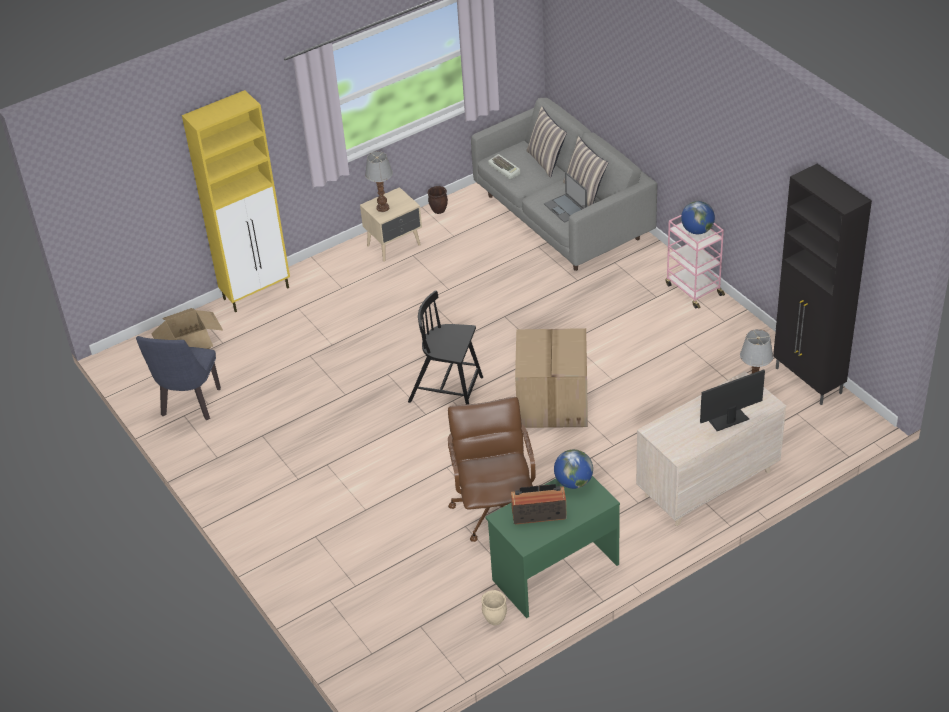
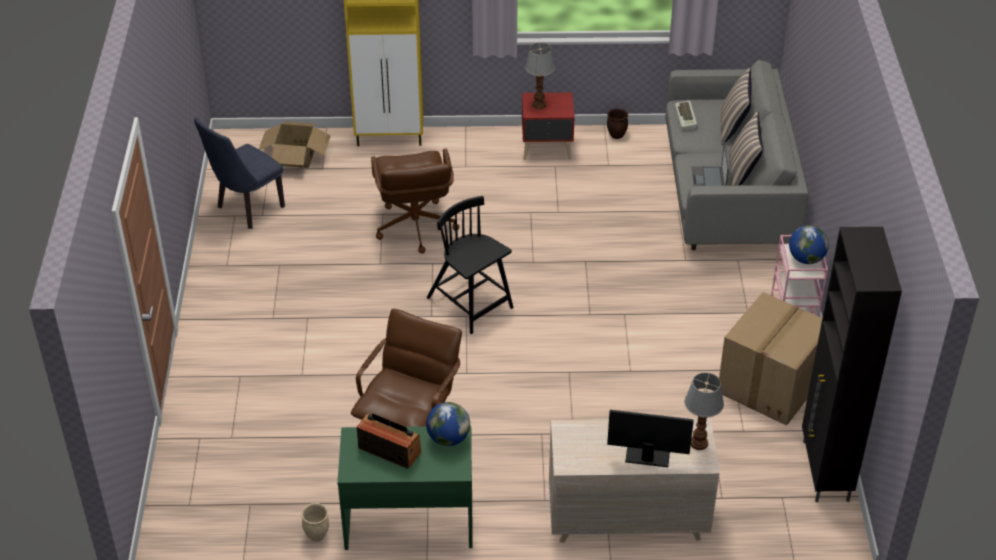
camera: 30 degrees right, 0 degrees up
beige nightstand [360,187,422,262] -> red nightstand [522,92,575,160]
cardboard box [515,328,588,428] -> cardboard box moved to [719,292,822,426]
none -> brown office chair [371,149,460,253]

